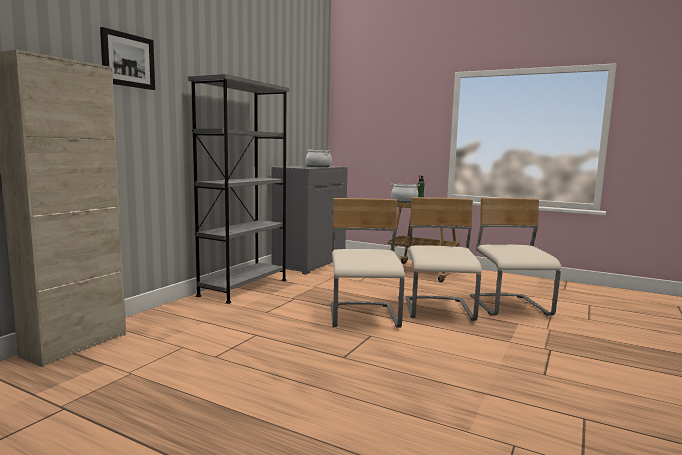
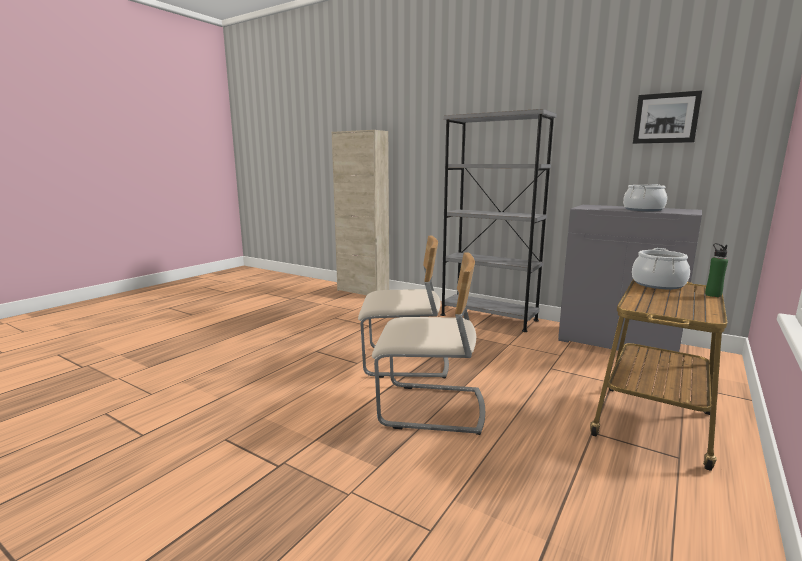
camera: 95 degrees right, 5 degrees up
picture [100,27,155,90] -> picture moved to [633,90,702,144]
beige chair [470,198,562,316] -> none

